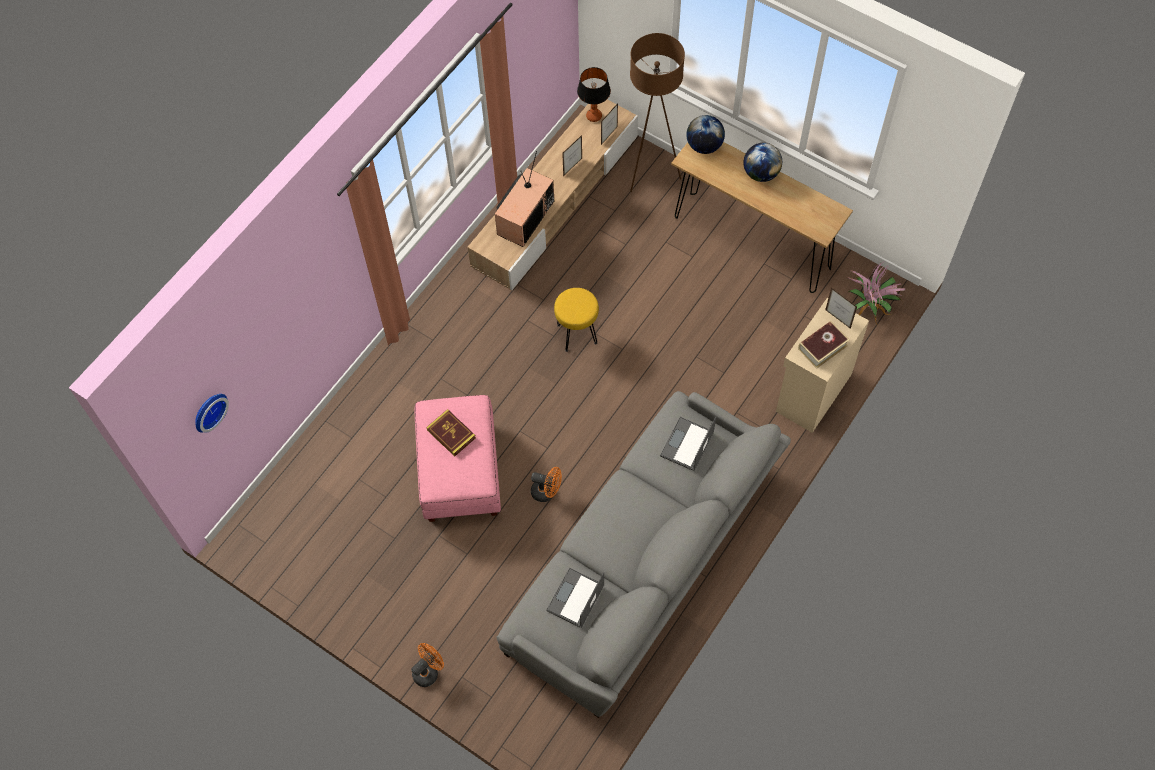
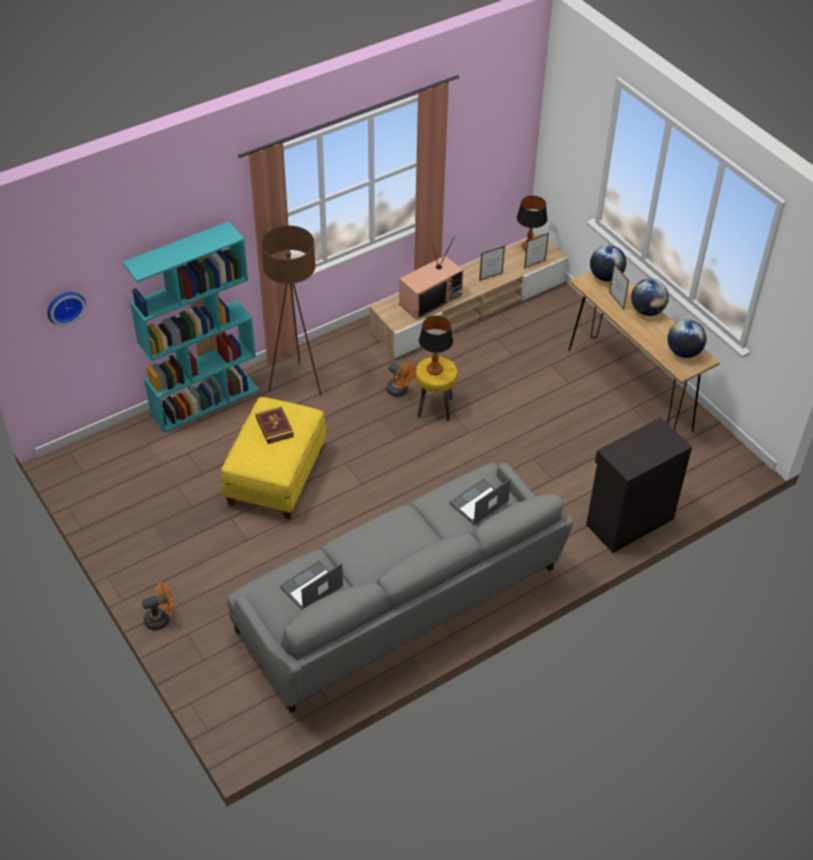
camera: 20 degrees right, 15 degrees down
pink ottoman [415,395,501,522] -> yellow ottoman [220,397,327,520]
orange fan [531,467,562,502] -> orange fan moved to [386,362,416,397]
brown floor lamp [630,33,685,192] -> brown floor lamp moved to [261,226,322,396]
beige cabinet [776,298,869,433] -> black cabinet [586,418,692,553]
book [798,321,849,368] -> none
picture frame [825,288,857,329] -> picture frame moved to [609,263,629,310]
potted plant [847,262,905,324] -> none
none -> turquoise bookcase [122,221,259,432]
none -> table lamp [419,316,453,375]
none -> globe [667,320,706,358]

